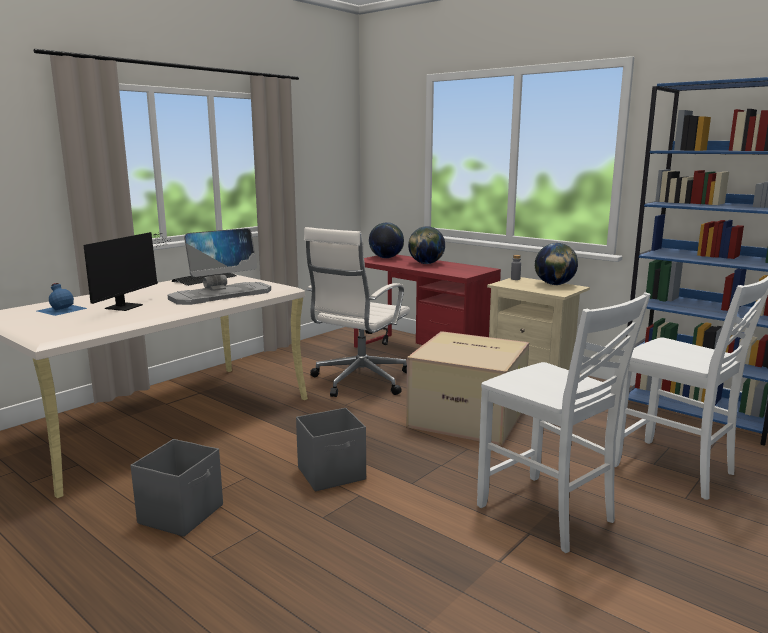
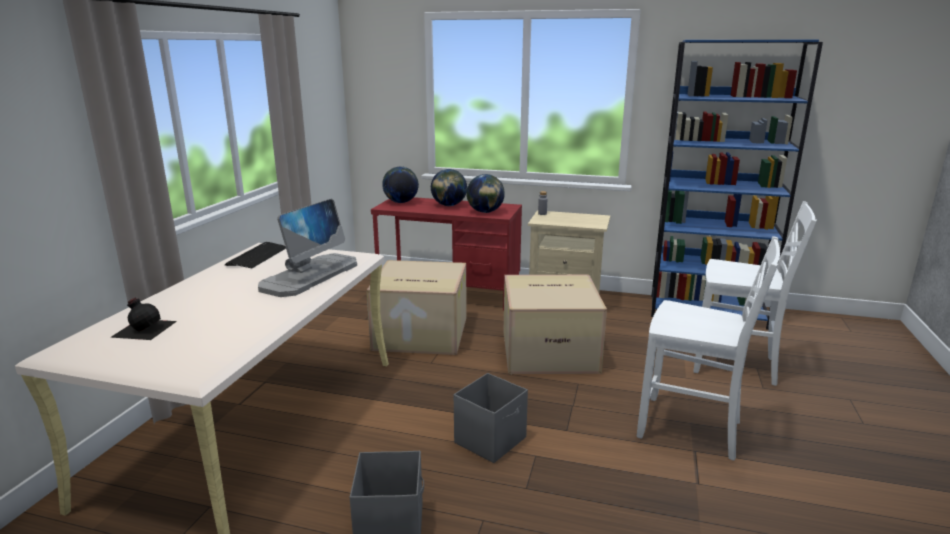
camera: 25 degrees left, 5 degrees up
blue bottle [37,283,87,316] -> black bottle [110,298,177,340]
monitor [84,232,170,311] -> none
white office chair [304,227,410,397] -> cardboard box [367,260,467,355]
globe [535,243,578,285] -> globe moved to [466,174,505,213]

